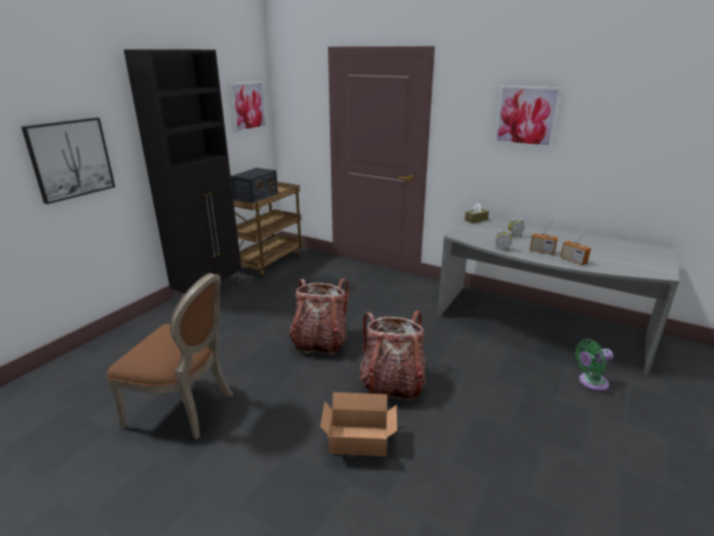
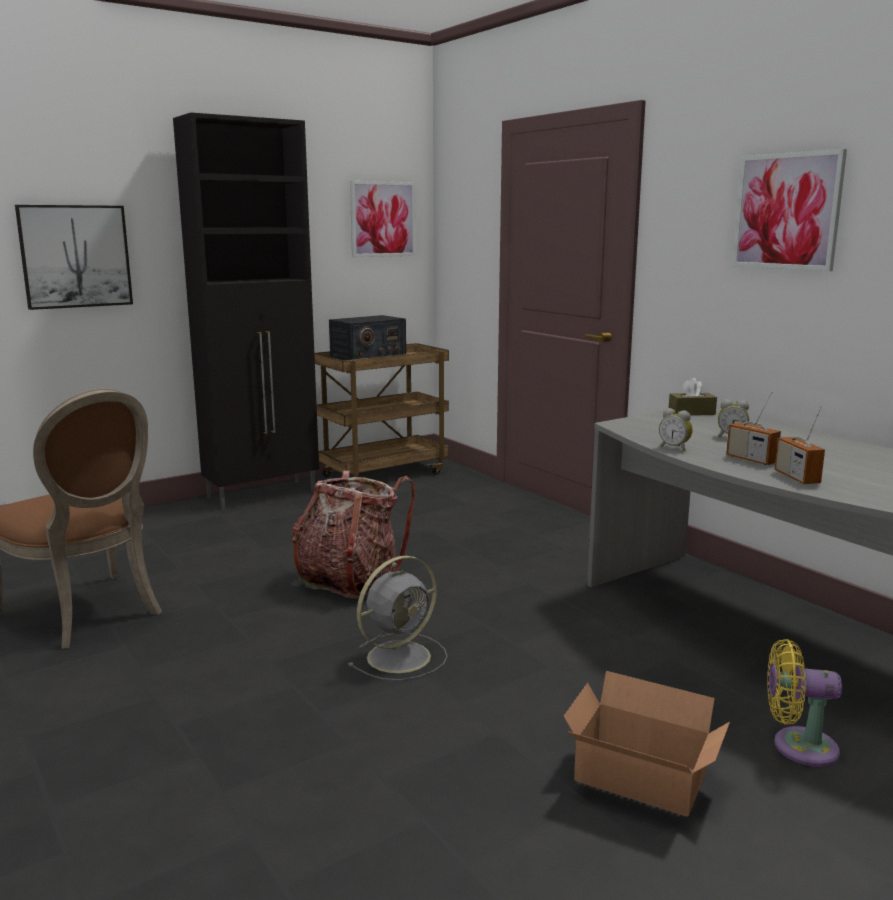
camera: 25 degrees right, 10 degrees down
cardboard box [320,392,397,456] -> cardboard box moved to [564,671,730,817]
backpack [360,310,426,400] -> grey fan [348,556,448,681]
green fan [575,339,613,391] -> yellow fan [767,639,842,767]

